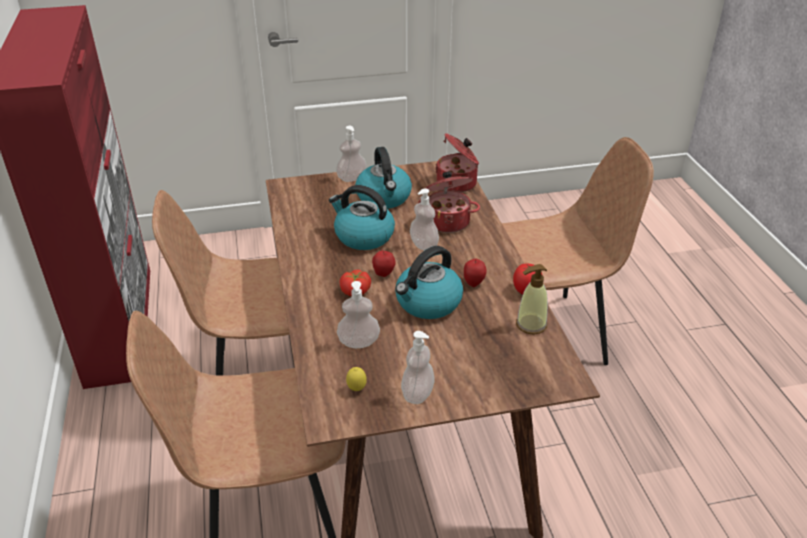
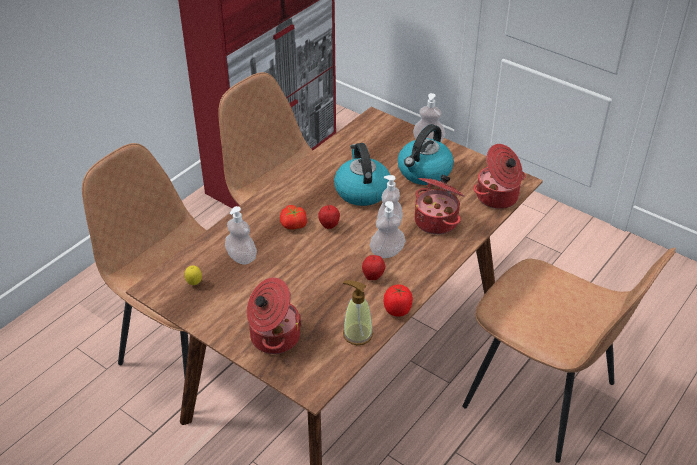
camera: 50 degrees right, 5 degrees up
kettle [395,246,463,319] -> none
soap dispenser [401,331,435,404] -> soap dispenser moved to [370,201,406,258]
none -> cooking pot [247,277,302,354]

